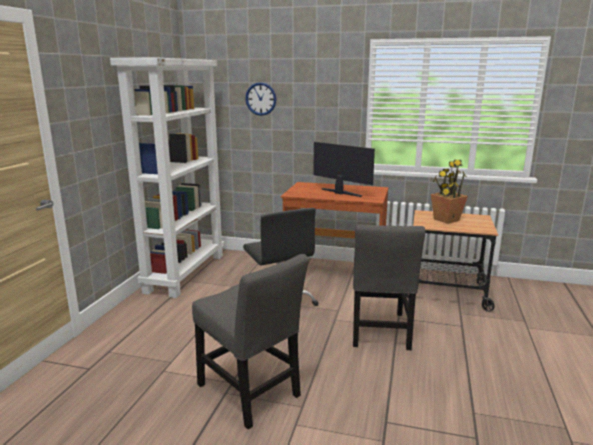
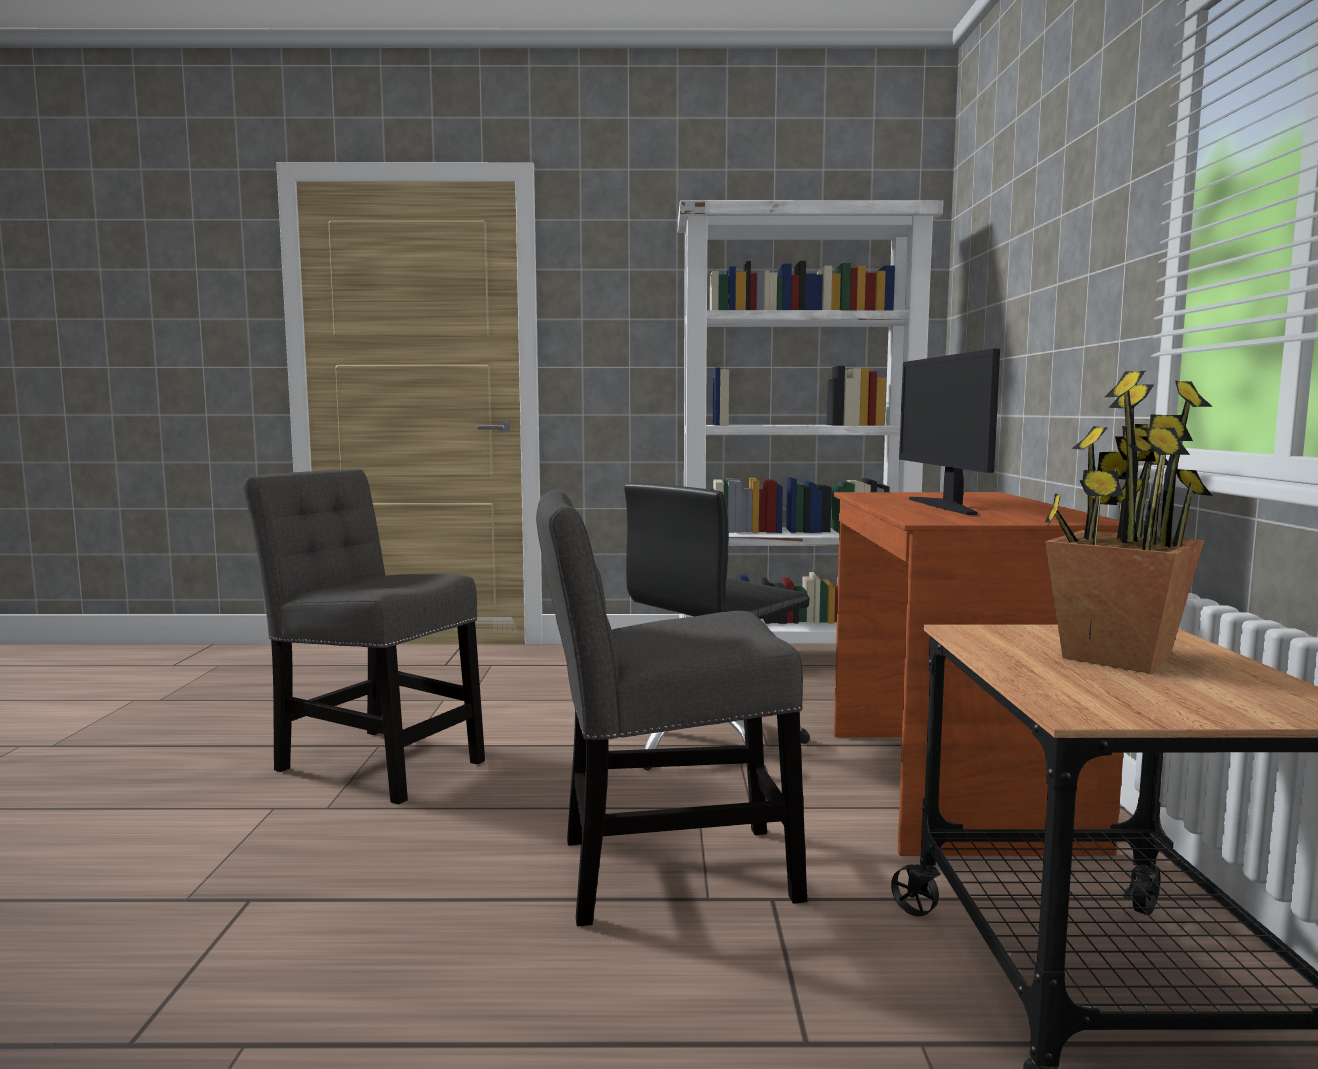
camera: 75 degrees right, 10 degrees down
grey chair [192,254,309,430] -> grey chair turned 90 degrees clockwise [243,469,485,804]
wall clock [245,82,276,116] -> none
monitor [313,142,375,197] -> monitor turned 150 degrees clockwise [899,349,1000,515]

